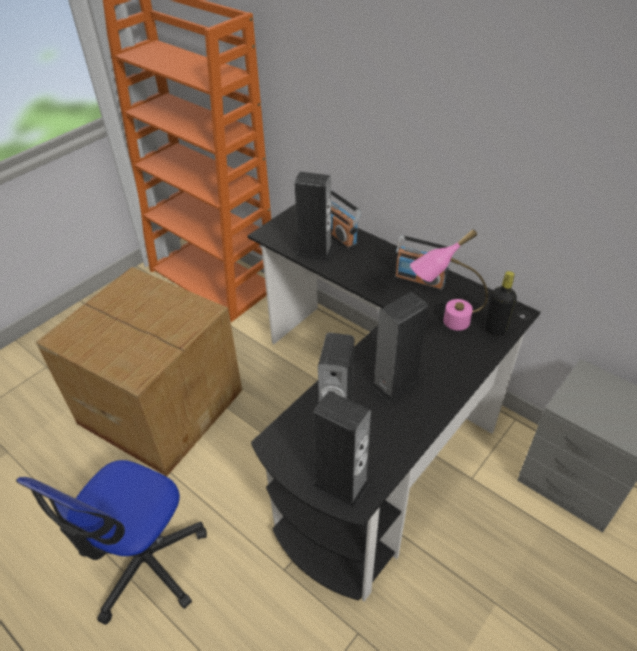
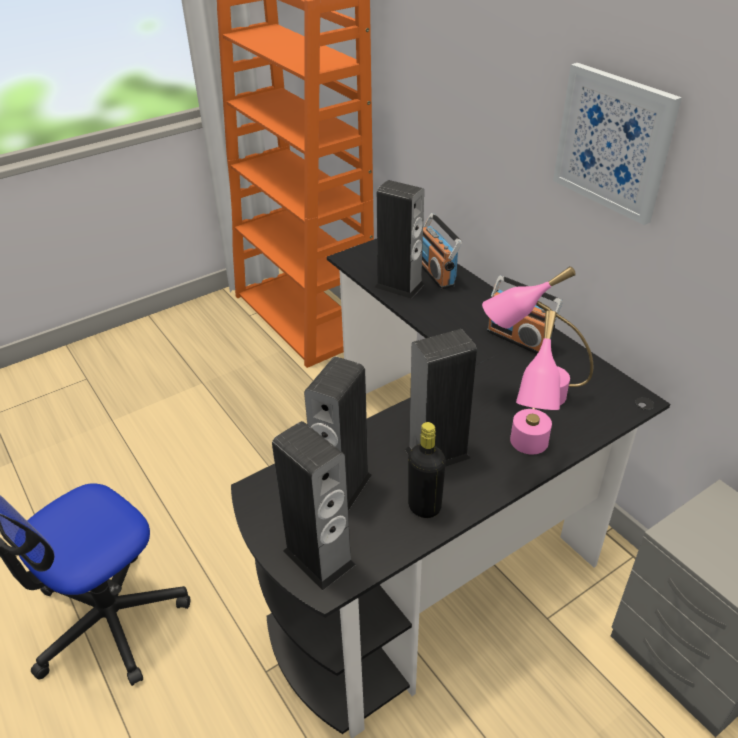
camera: 15 degrees right, 5 degrees down
cardboard box [36,267,242,476] -> none
black bottle [485,271,517,336] -> black bottle moved to [408,422,446,518]
none -> pink table lamp [510,310,560,454]
none -> picture [553,63,682,225]

